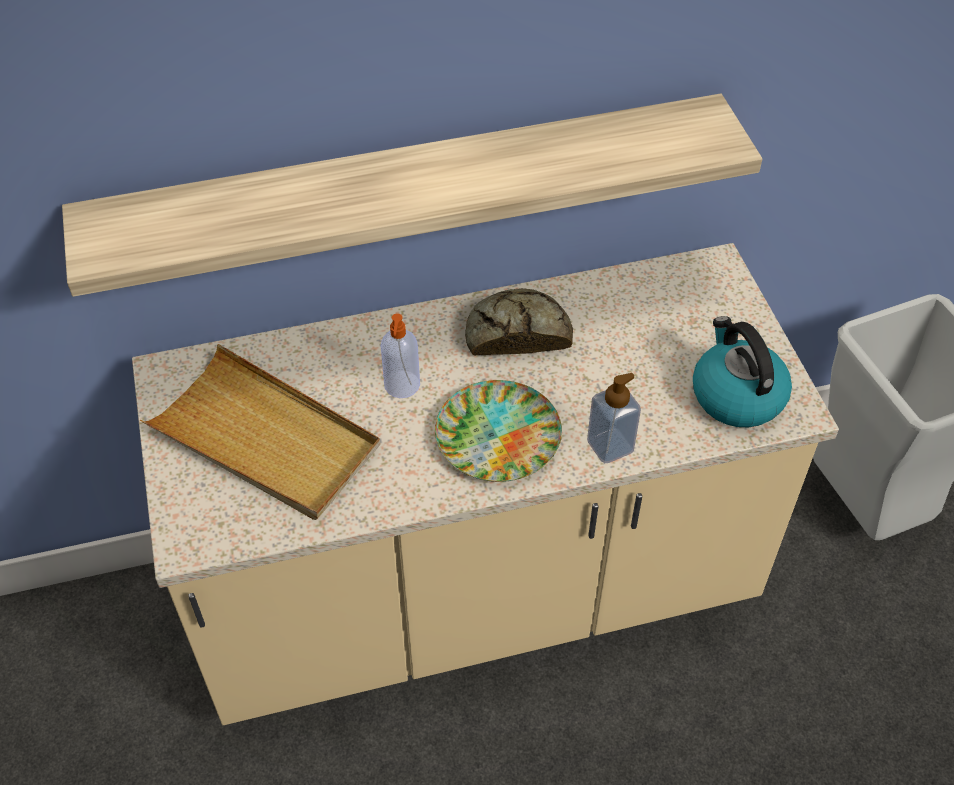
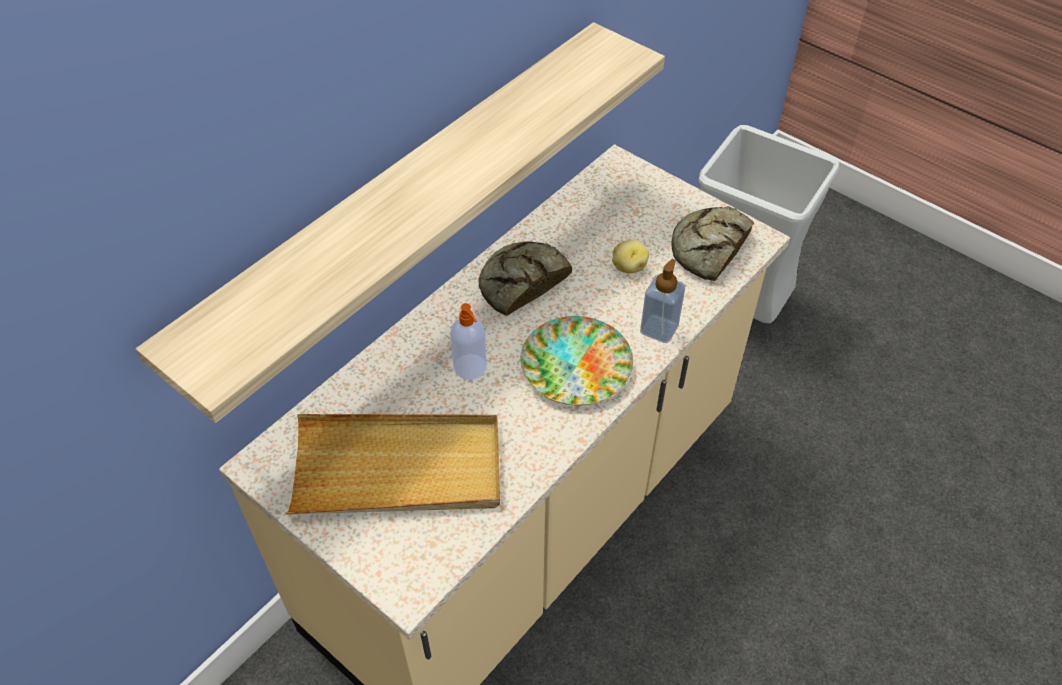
camera: 35 degrees left, 0 degrees up
kettle [693,316,792,427] -> bread [671,206,754,281]
none -> potato [612,240,649,274]

